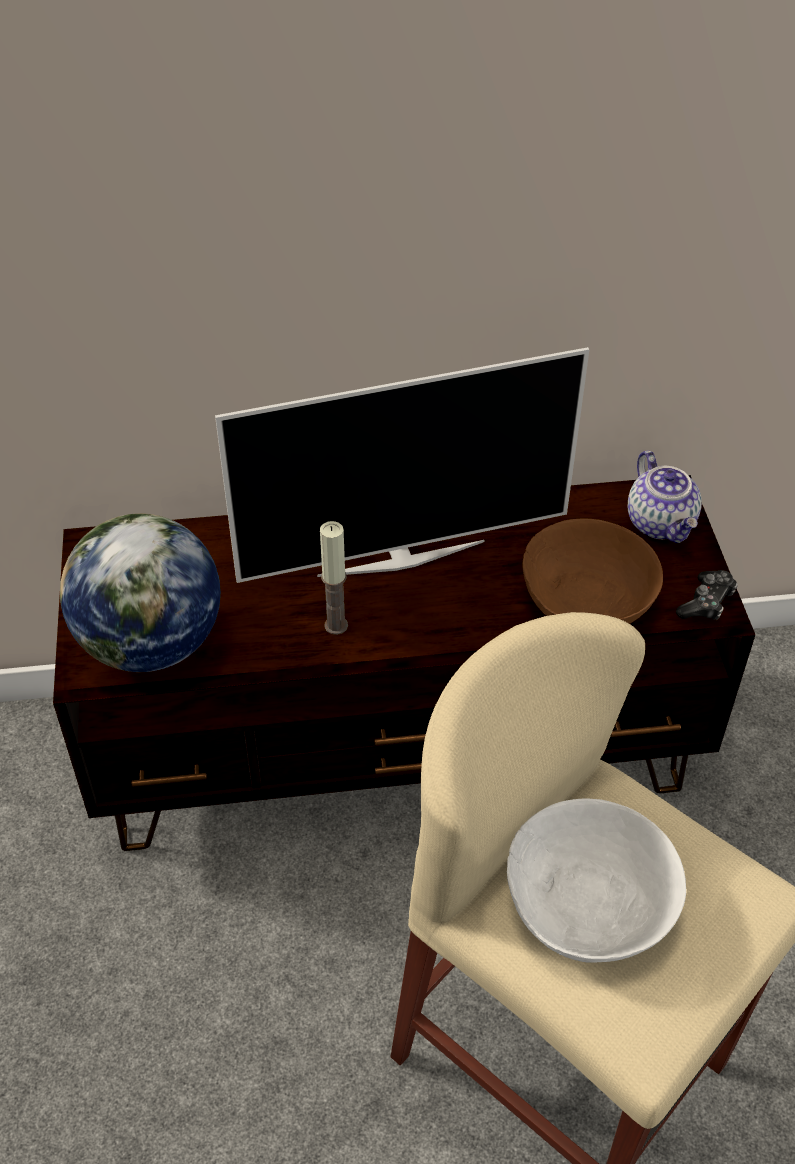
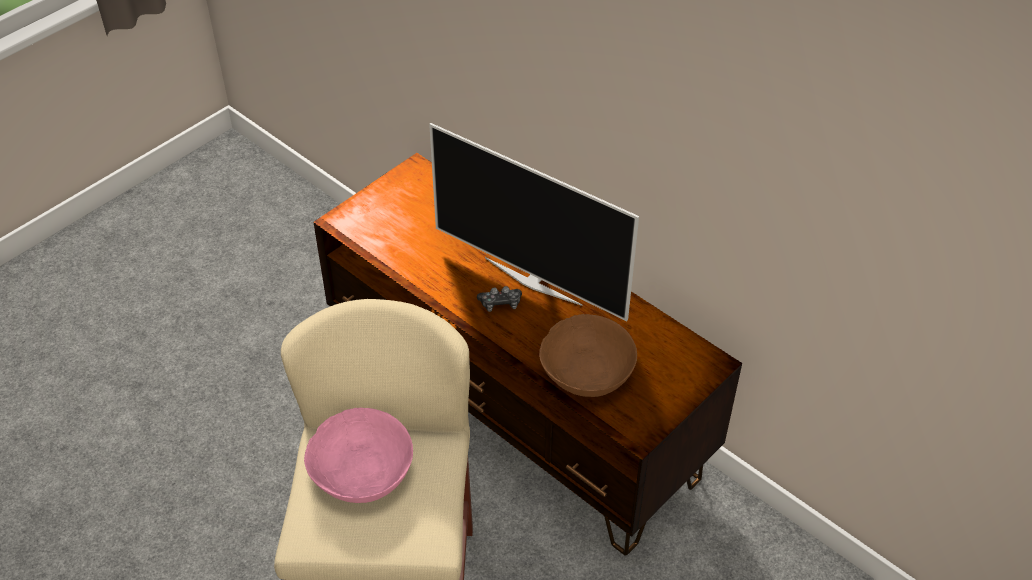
camera: 50 degrees right, 0 degrees up
globe [60,513,221,672] -> none
candle [320,521,348,635] -> none
white bowl [507,799,686,963] -> pink bowl [304,408,413,503]
teapot [628,451,702,544] -> none
game controller [676,570,738,620] -> game controller moved to [477,286,522,312]

